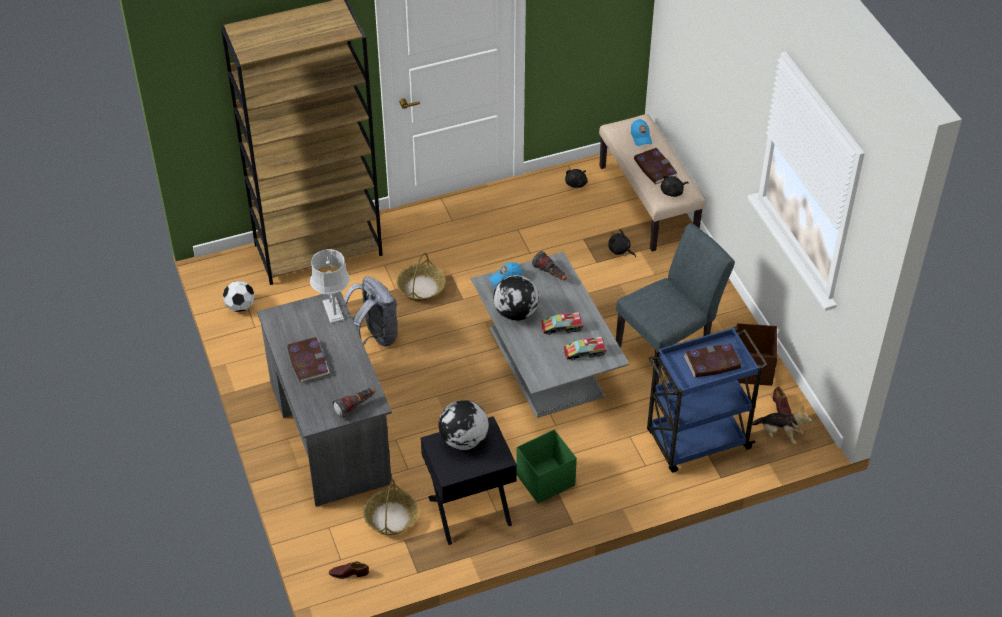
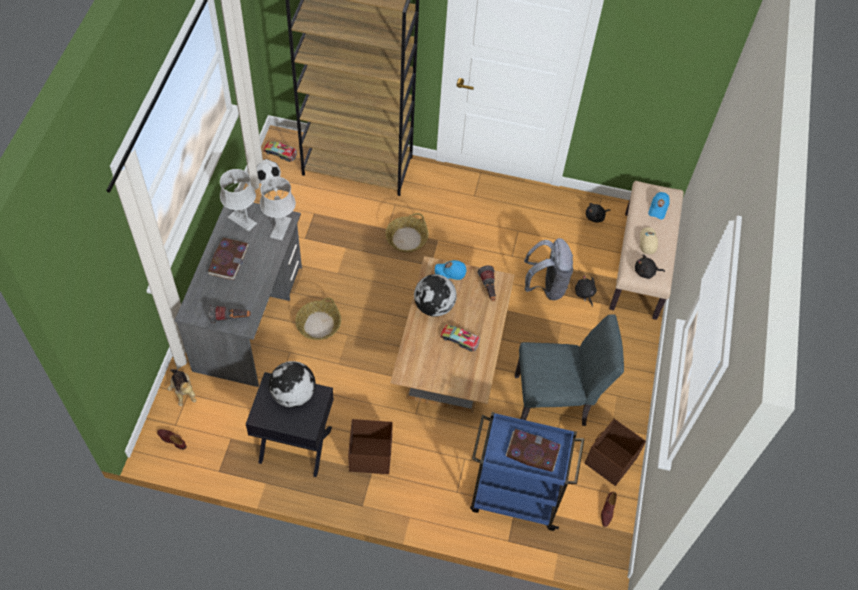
camera: 30 degrees right, 10 degrees up
grey backpack [344,277,398,347] -> grey backpack moved to [524,238,573,300]
basket [363,479,418,535] -> basket moved to [295,298,341,340]
grey coffee table [471,252,629,418] -> brown coffee table [390,256,515,413]
green storage box [516,429,577,504] -> brown storage box [348,419,393,474]
toy truck [564,337,607,360] -> toy truck moved to [264,142,297,162]
book [634,148,679,184] -> beige cap [640,227,658,254]
plush toy [752,406,812,445] -> plush toy moved to [168,369,196,406]
none -> grey table lamp [220,169,257,232]

